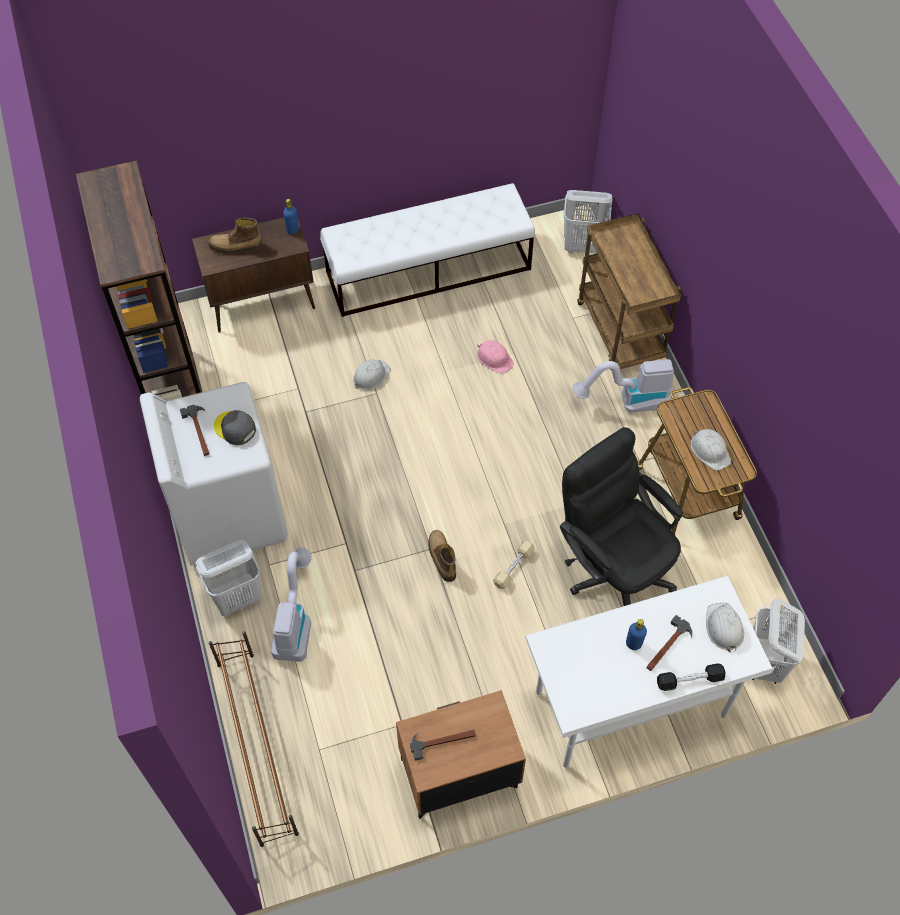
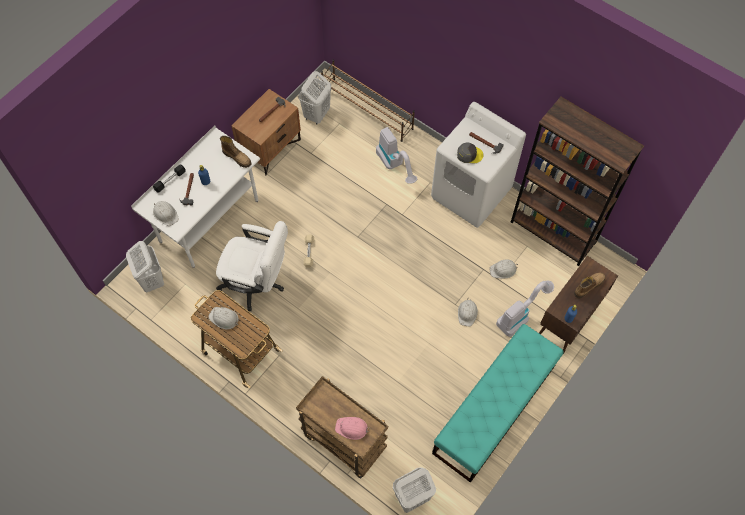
camera: 145 degrees right, 5 degrees up
white laundry basket [196,540,262,616] -> white laundry basket moved to [299,71,331,124]
white bench [320,183,535,317] -> turquoise bench [432,324,563,483]
boot [428,530,456,582] -> boot moved to [220,136,251,168]
pink hard hat [477,340,514,374] -> pink hard hat moved to [335,417,370,440]
black office chair [560,427,683,606] -> white office chair [216,221,288,311]
vacuum cleaner [572,359,674,412] -> vacuum cleaner moved to [496,281,554,337]
none -> white hard hat [489,259,518,279]

